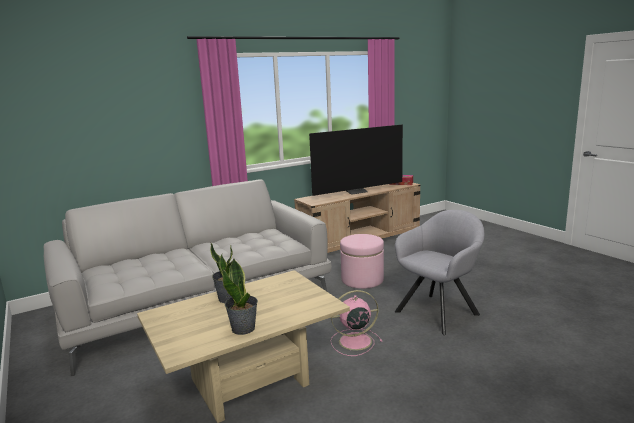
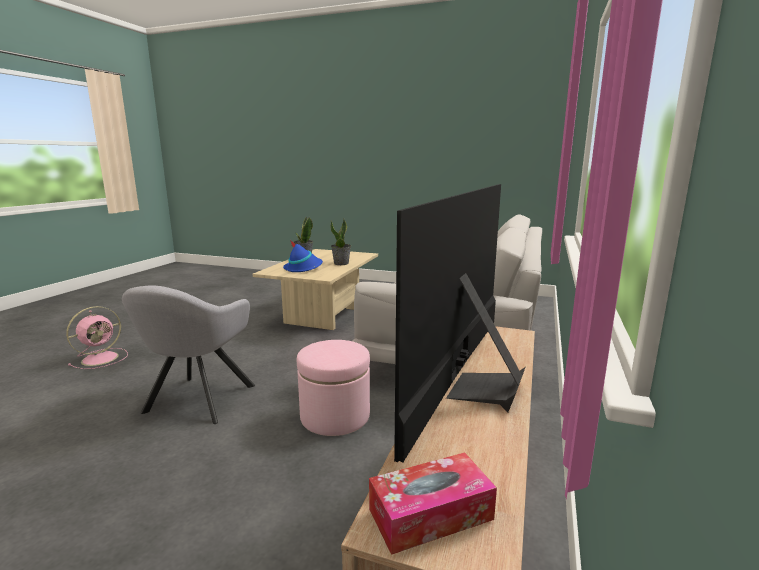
camera: 140 degrees right, 0 degrees up
pink fan [331,290,383,356] -> pink fan moved to [66,306,128,369]
none -> blue hat [283,240,323,272]

